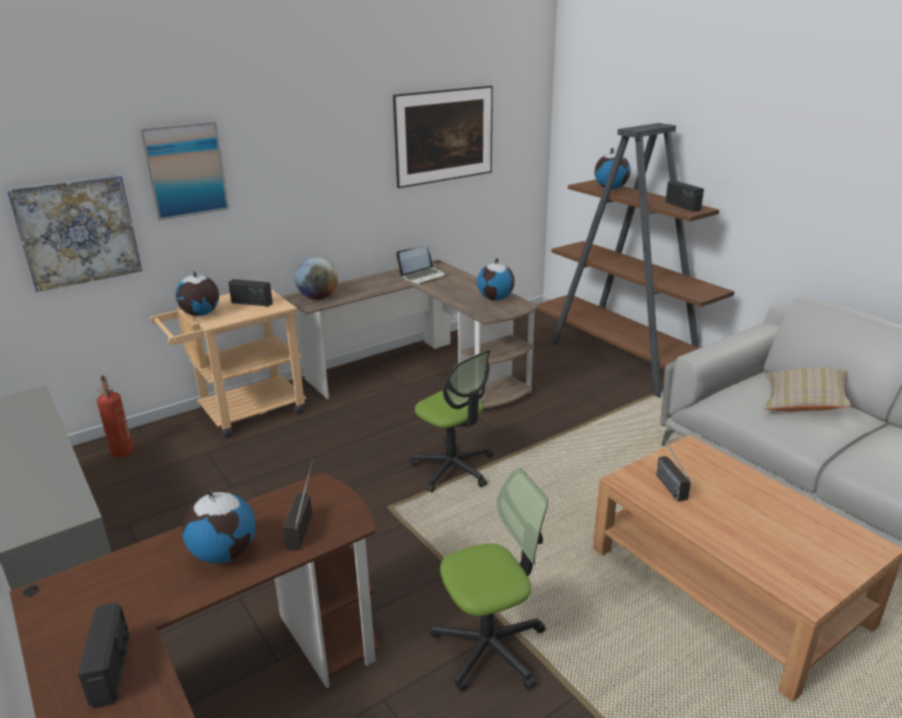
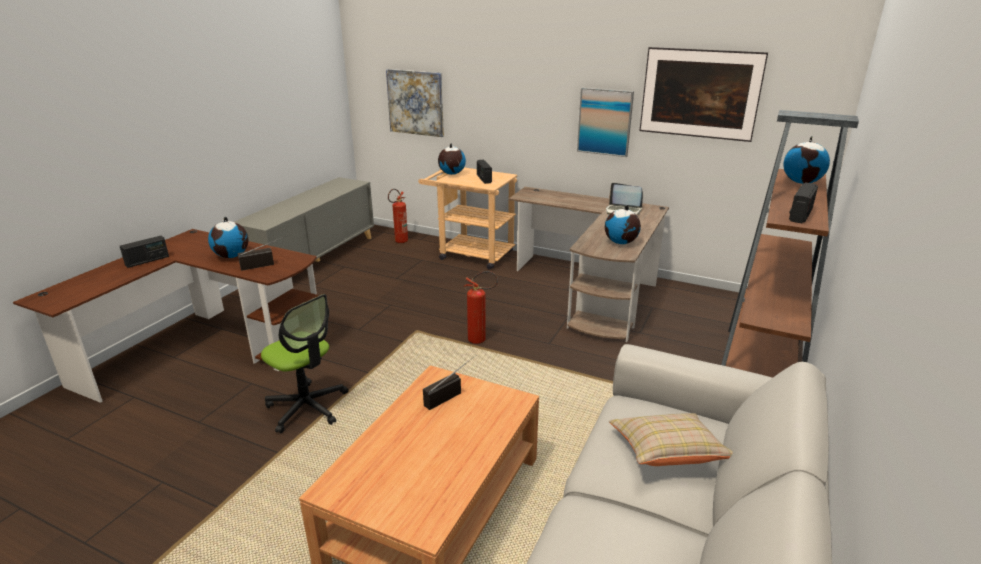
camera: 60 degrees right, 0 degrees up
picture [140,121,229,221] -> picture moved to [577,87,634,157]
globe [295,257,338,300] -> none
office chair [410,349,493,492] -> fire extinguisher [464,271,498,344]

